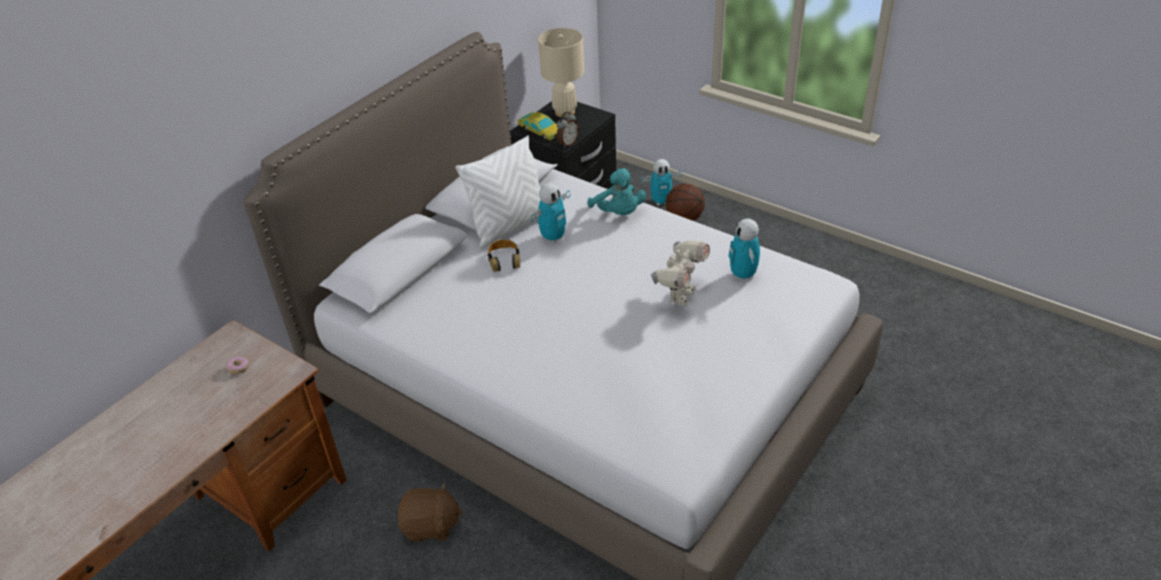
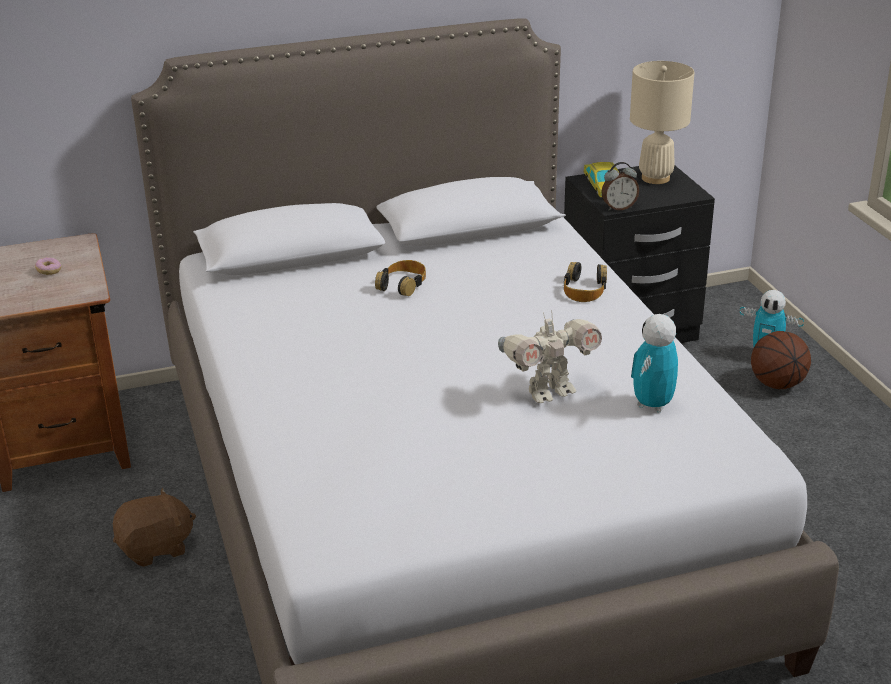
camera: 35 degrees right, 10 degrees down
brown plush toy [397,483,463,542] -> brown plush toy turned 60 degrees counterclockwise [113,488,196,567]
white pillow [455,135,541,249] -> none
toy robot [531,183,570,244] -> none
turquoise plush toy [587,168,646,215] -> headphones [563,262,607,302]

